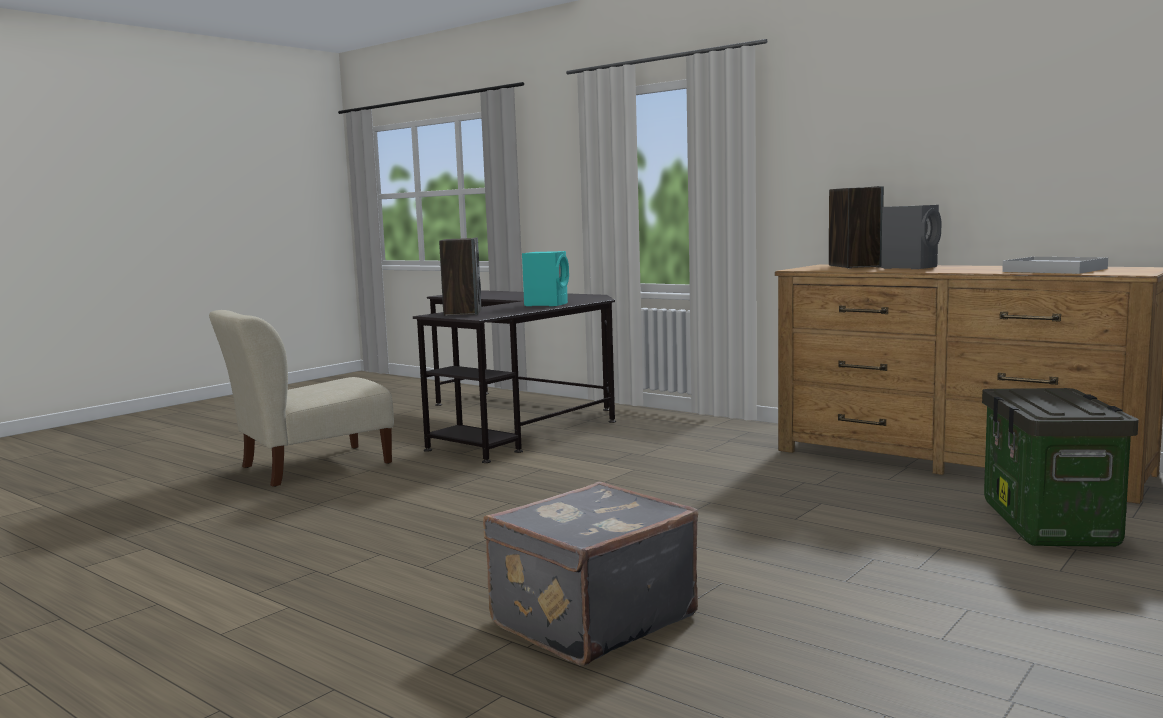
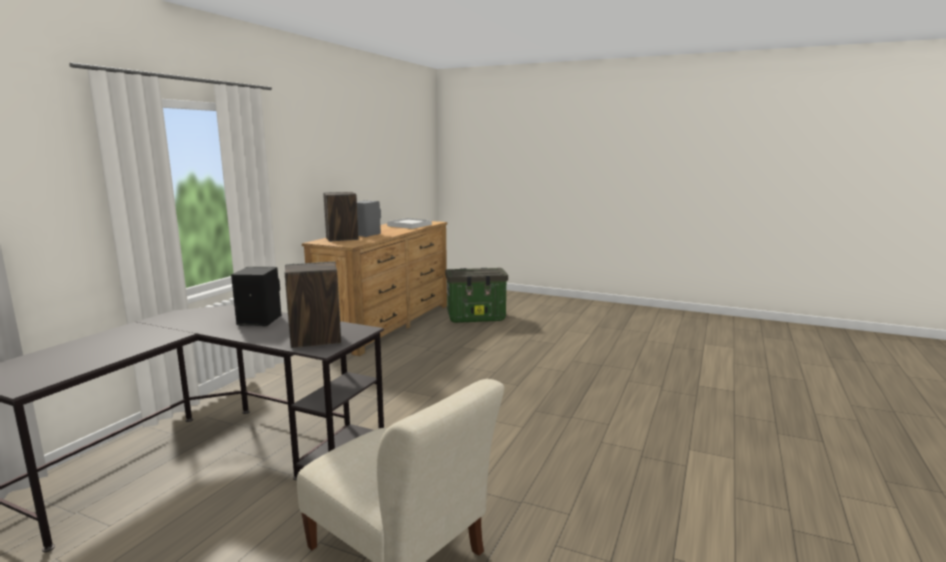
camera: 105 degrees left, 5 degrees up
grey suitcase [483,481,698,666] -> none
turquoise speaker [522,251,569,306] -> black speaker [231,266,281,326]

